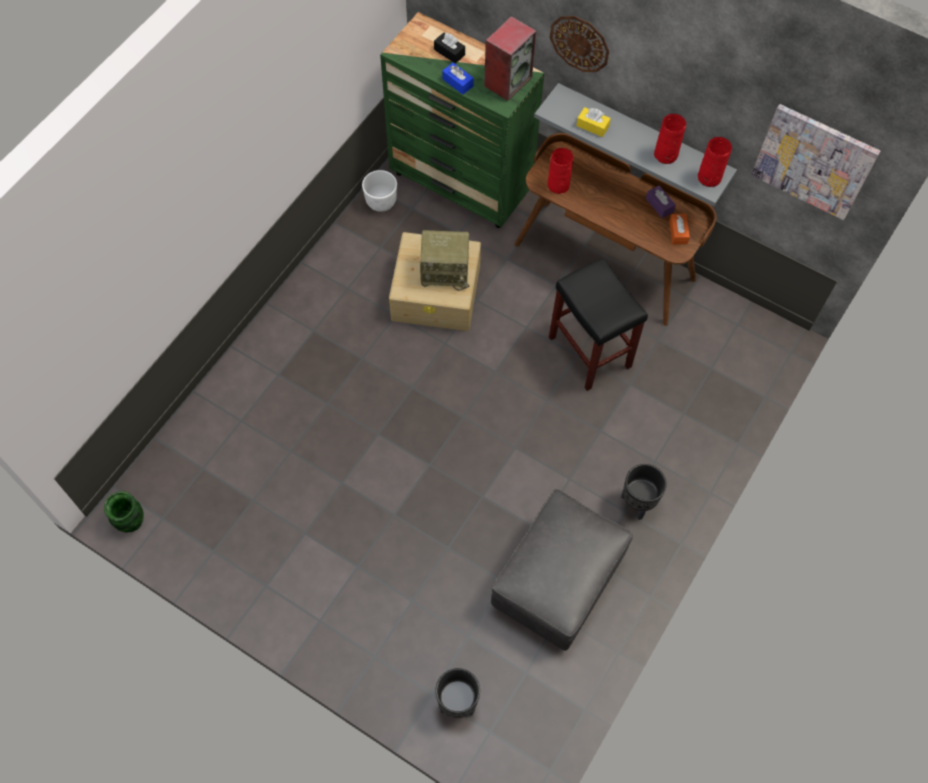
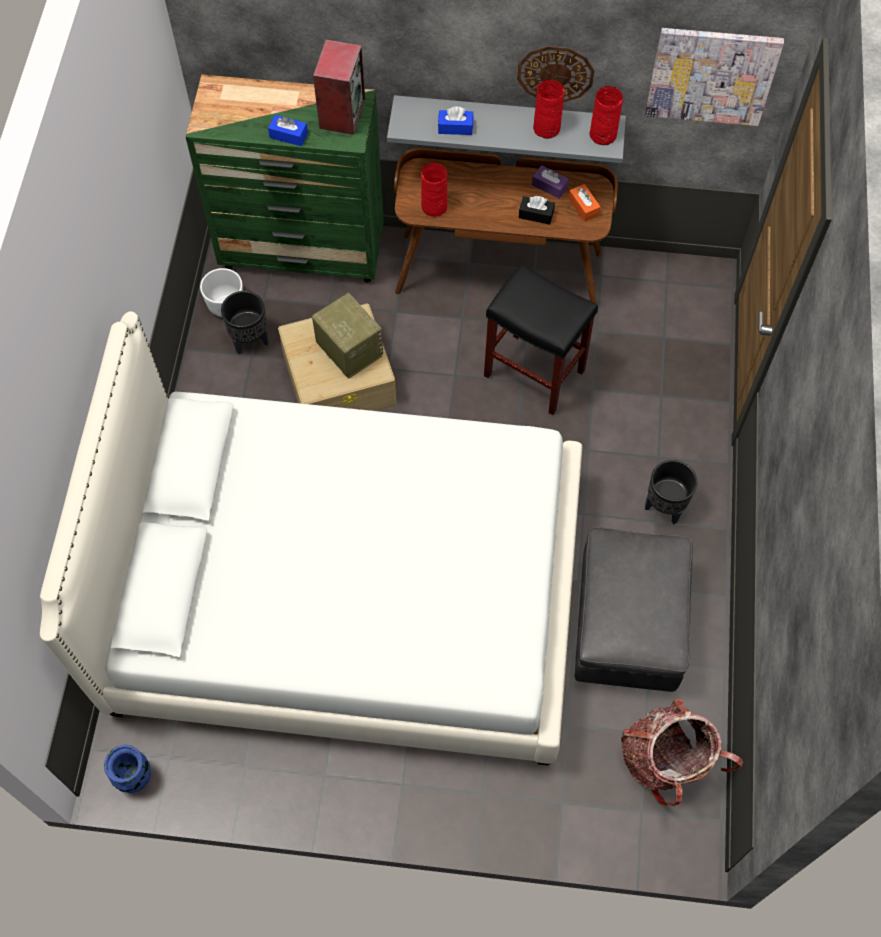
camera: 25 degrees left, 0 degrees up
green vase [104,491,144,532] -> blue vase [104,745,151,793]
radio [420,230,469,291] -> radio turned 105 degrees counterclockwise [312,293,383,379]
black tissue box [434,32,465,64] -> black tissue box moved to [519,196,555,225]
black planter [435,668,480,718] -> black planter moved to [221,291,269,355]
wall clock [550,16,609,72] -> wall clock moved to [517,46,595,102]
yellow tissue box [576,107,611,137] -> blue tissue box [438,106,473,135]
none -> white bed [40,311,582,765]
none -> backpack [621,699,744,806]

